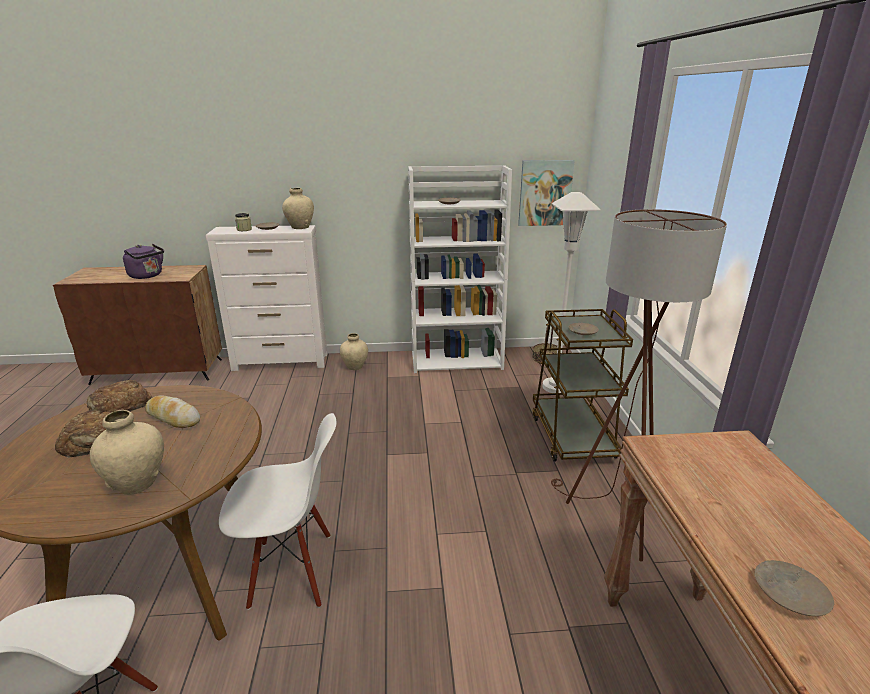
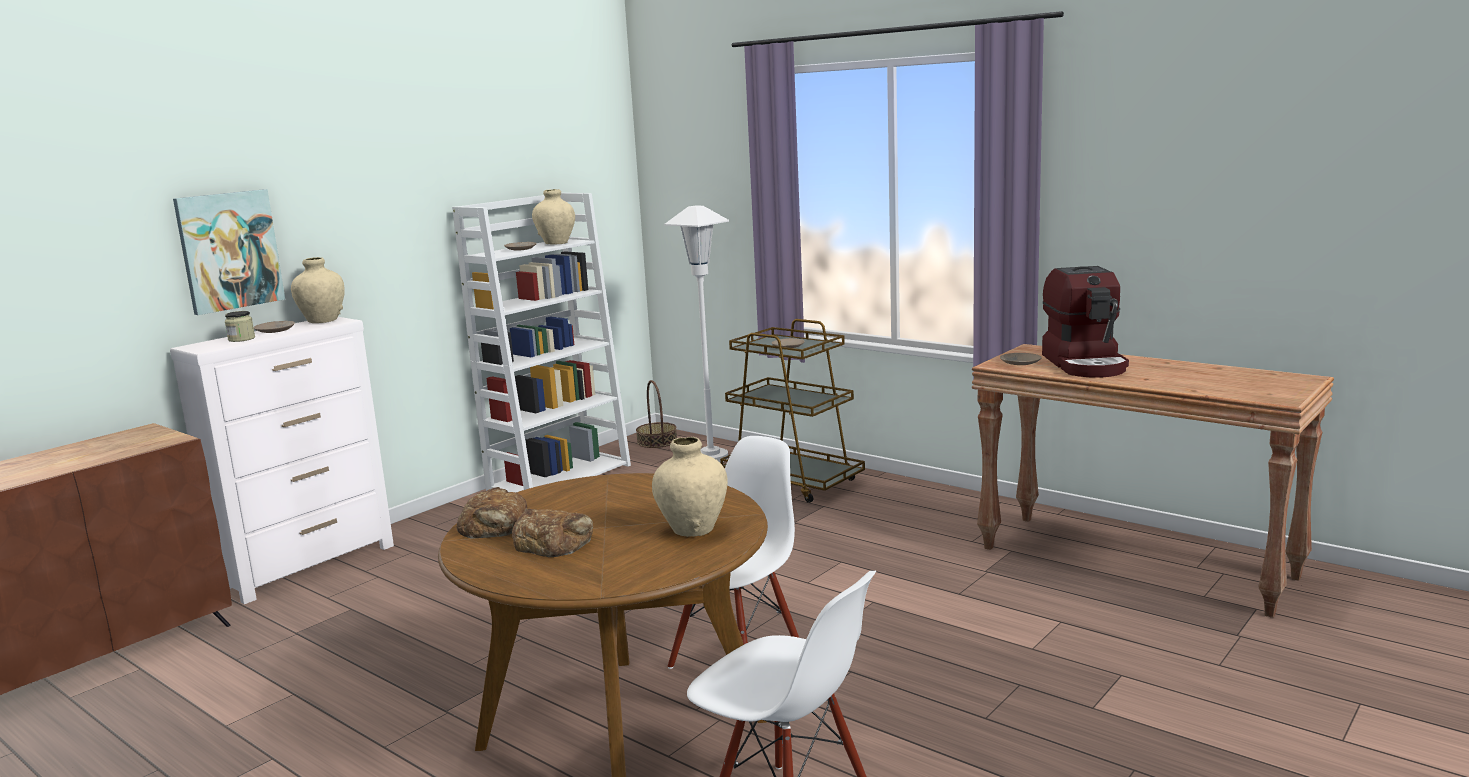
camera: 45 degrees left, 10 degrees down
purple kettle [123,244,164,279] -> none
bread [145,395,200,428] -> none
beige vase [340,333,368,370] -> beige vase moved to [532,189,575,245]
picture [518,160,574,226] -> picture moved to [173,189,285,315]
brown floor lamp [551,209,727,562] -> none
beige plate [754,560,834,616] -> beige plate moved to [1000,353,1042,365]
none -> coffee machine [1042,266,1129,378]

